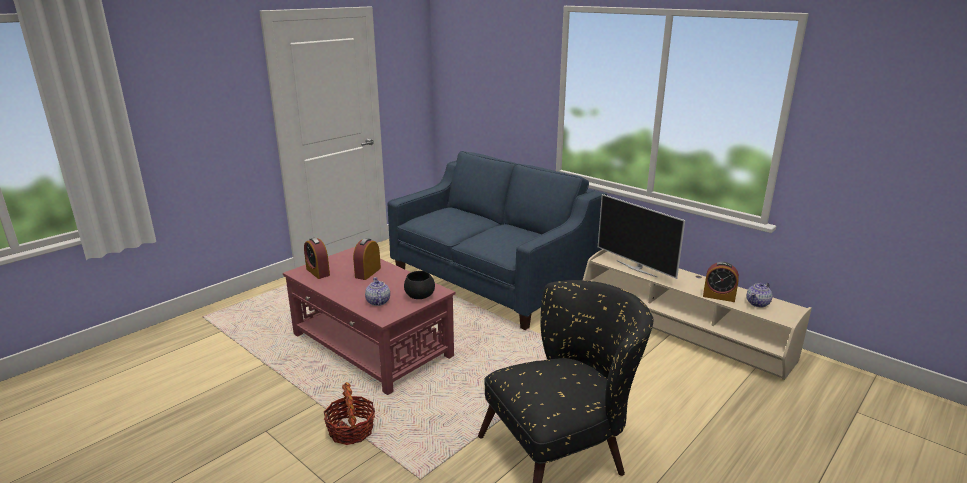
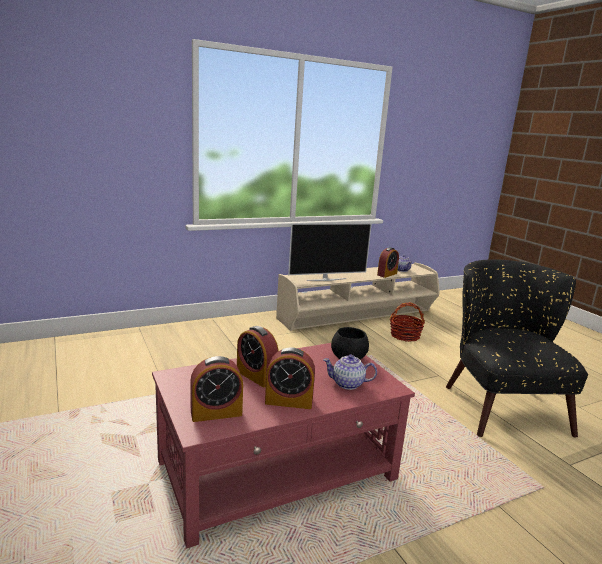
camera: 70 degrees left, 5 degrees down
basket [324,382,375,445] -> basket moved to [389,302,425,341]
blue sofa [388,151,607,330] -> none
none -> alarm clock [265,348,315,409]

